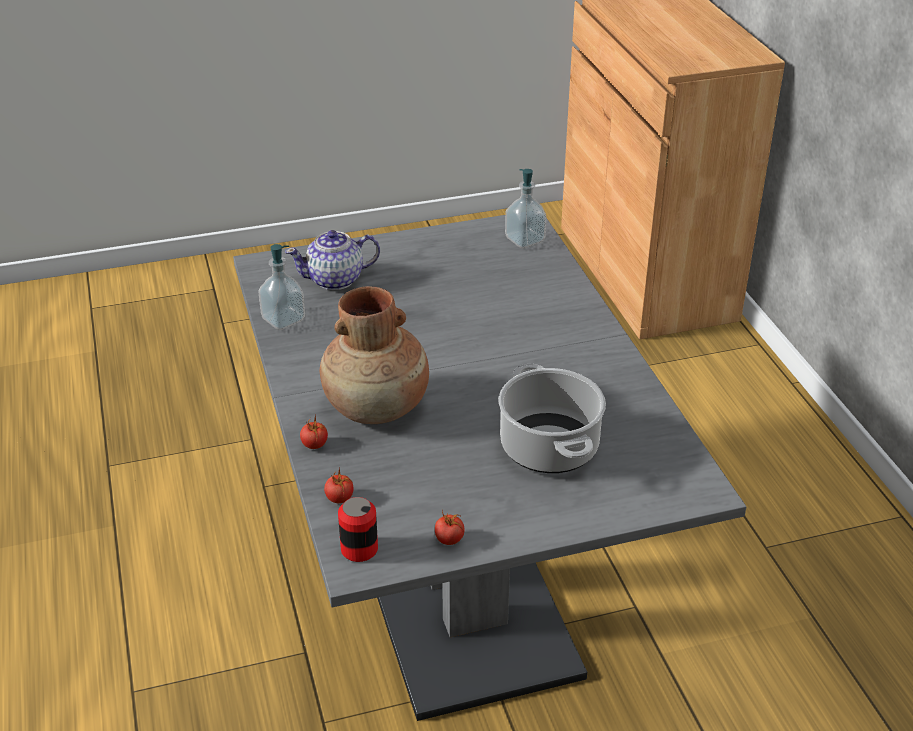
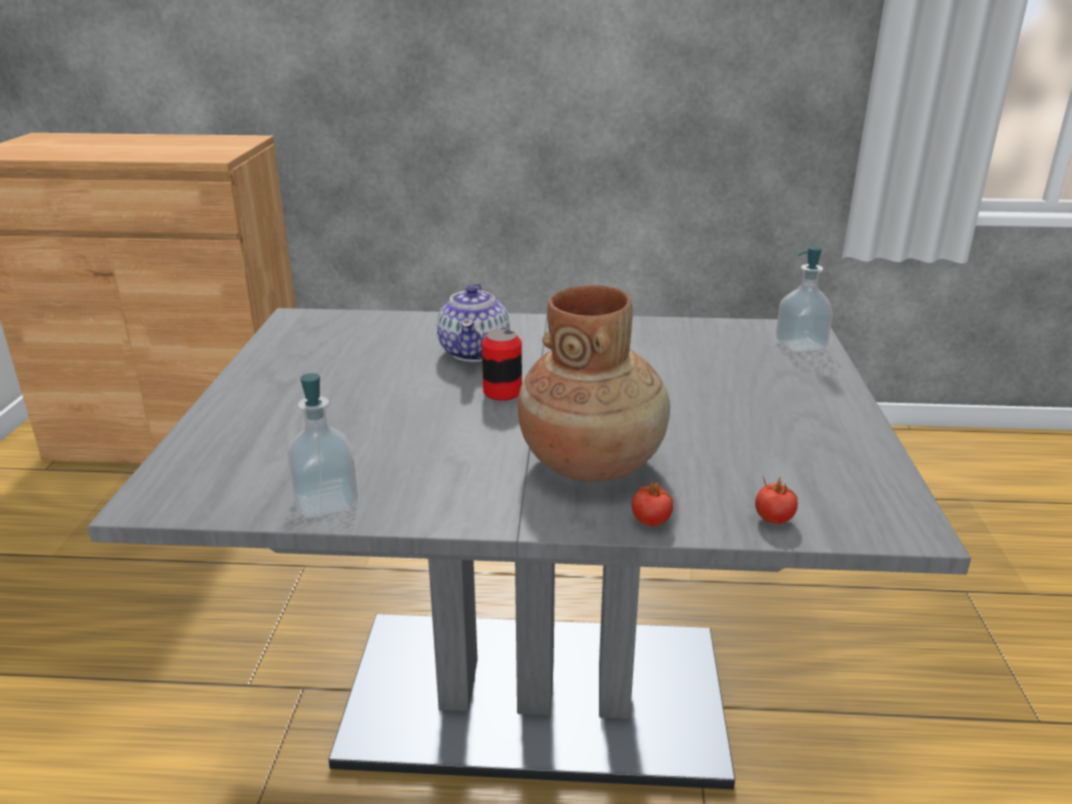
camera: 70 degrees left, 10 degrees down
teapot [285,230,380,290] -> teapot moved to [437,283,510,362]
can [338,497,378,562] -> can moved to [482,330,522,400]
tomato [435,508,465,545] -> none
cooking pot [499,364,606,473] -> none
soap dispenser [505,169,546,248] -> soap dispenser moved to [776,246,833,352]

